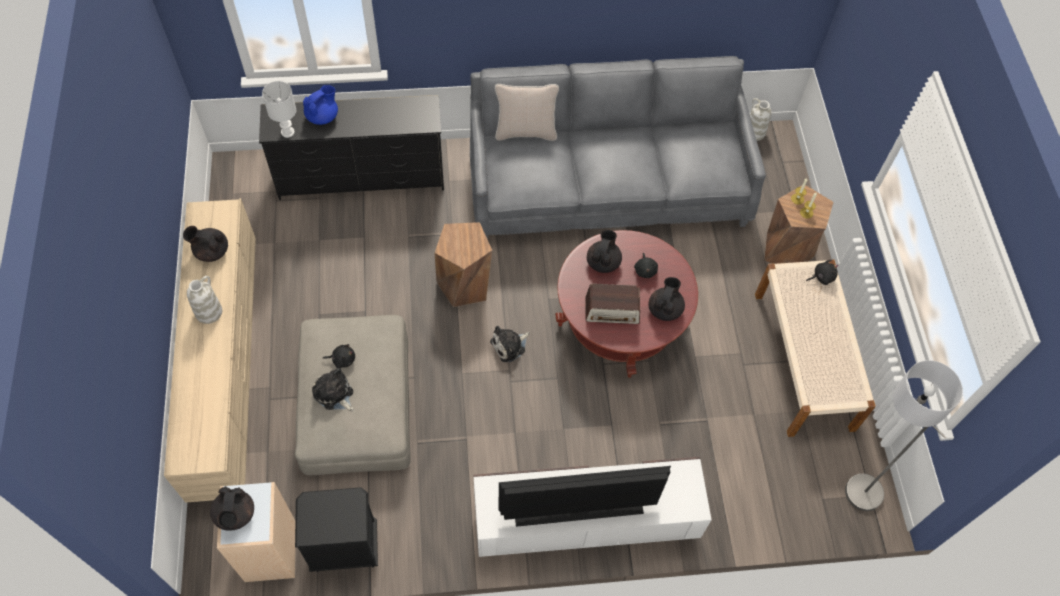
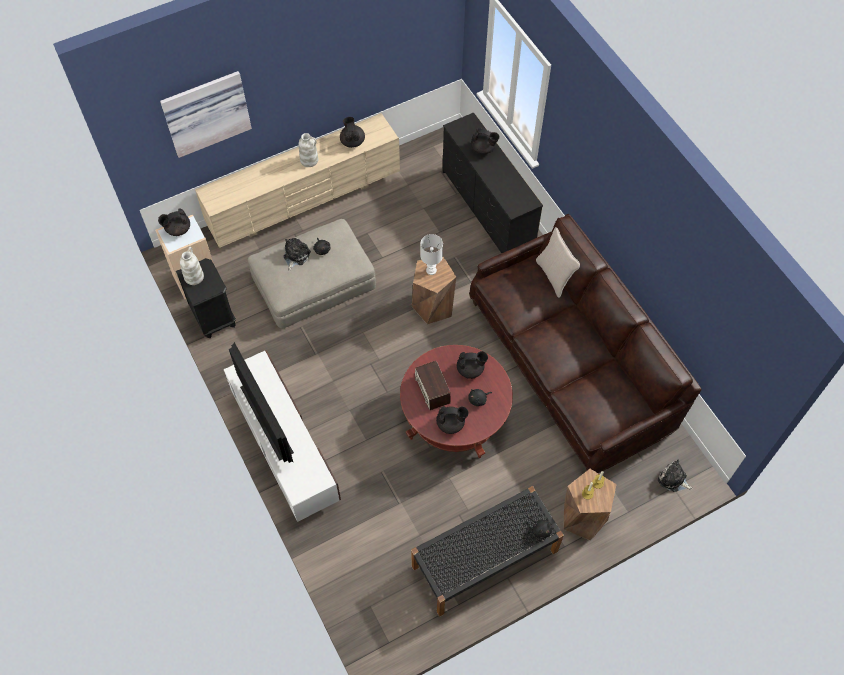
camera: 70 degrees right, 0 degrees up
white table lamp [262,81,296,138] -> white table lamp moved to [421,234,443,275]
blue teapot [303,85,338,125] -> black teapot [471,128,499,154]
grey sofa [470,56,766,239] -> brown sofa [469,214,701,473]
plush toy [490,326,529,362] -> plush toy moved to [658,460,693,492]
white vase [750,98,772,141] -> white vase moved to [180,247,204,285]
beige bench [755,259,876,437] -> black bench [411,486,564,617]
grey floor lamp [845,360,963,511] -> none
none -> picture [160,71,252,158]

